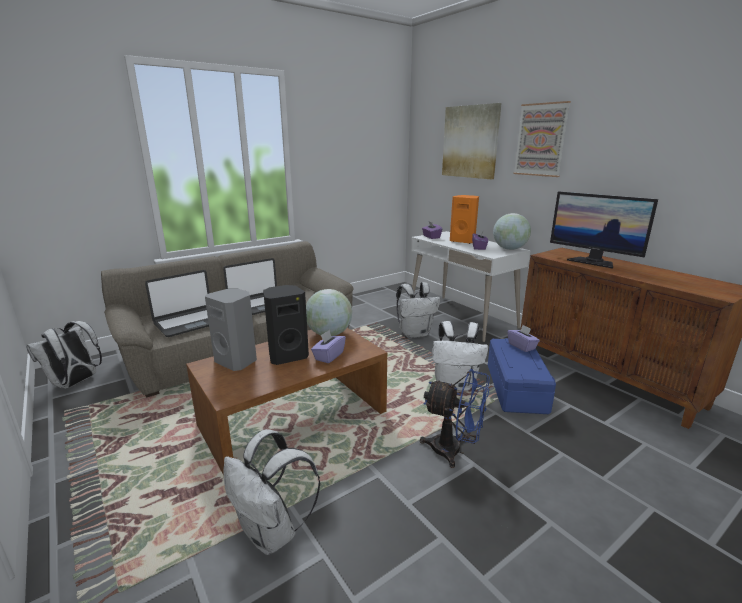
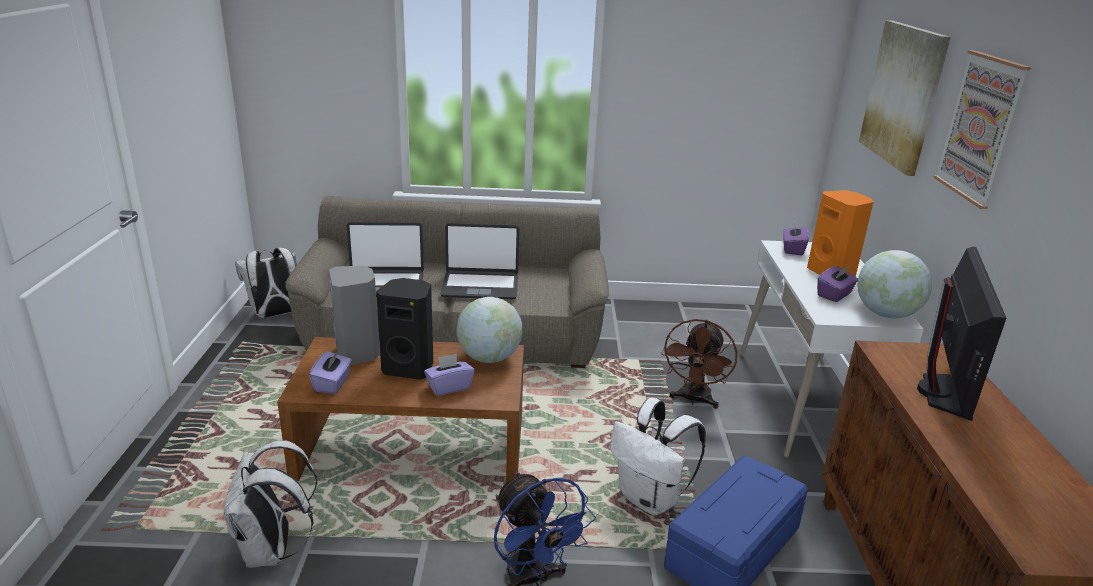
camera: 35 degrees right, 5 degrees up
white backpack [396,282,440,338] -> brown fan [661,319,737,409]
purple tissue box [507,325,540,352] -> purple tissue box moved to [309,350,352,394]
monitor [550,191,658,269] -> monitor turned 150 degrees counterclockwise [917,247,1006,421]

